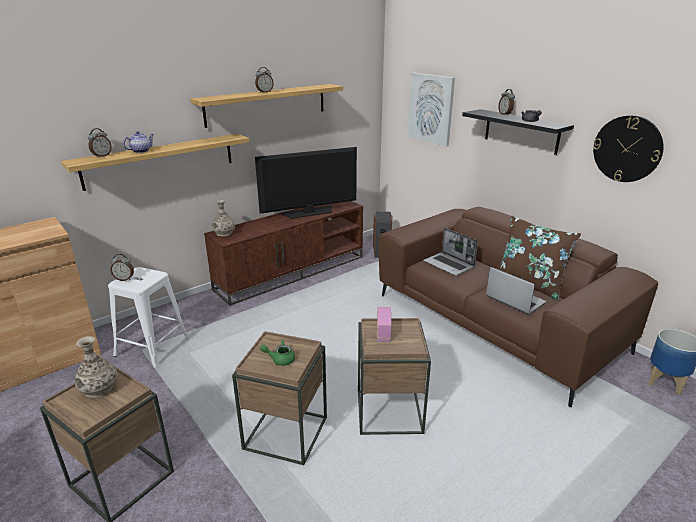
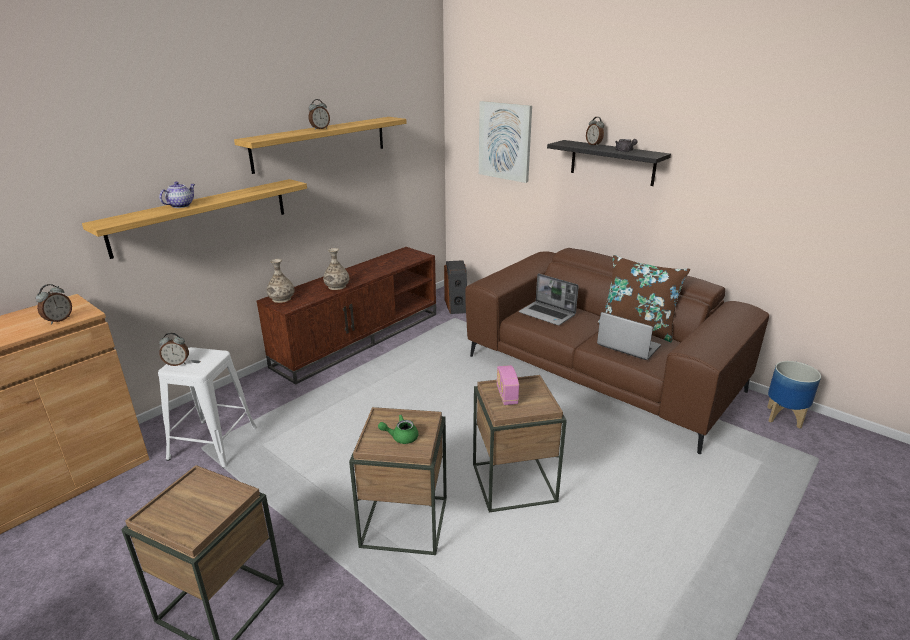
camera: 10 degrees left, 0 degrees up
vase [75,336,118,398] -> vase moved to [323,248,349,290]
alarm clock [88,128,112,158] -> alarm clock moved to [36,284,72,324]
television [255,147,357,219] -> none
wall clock [593,115,664,182] -> none

